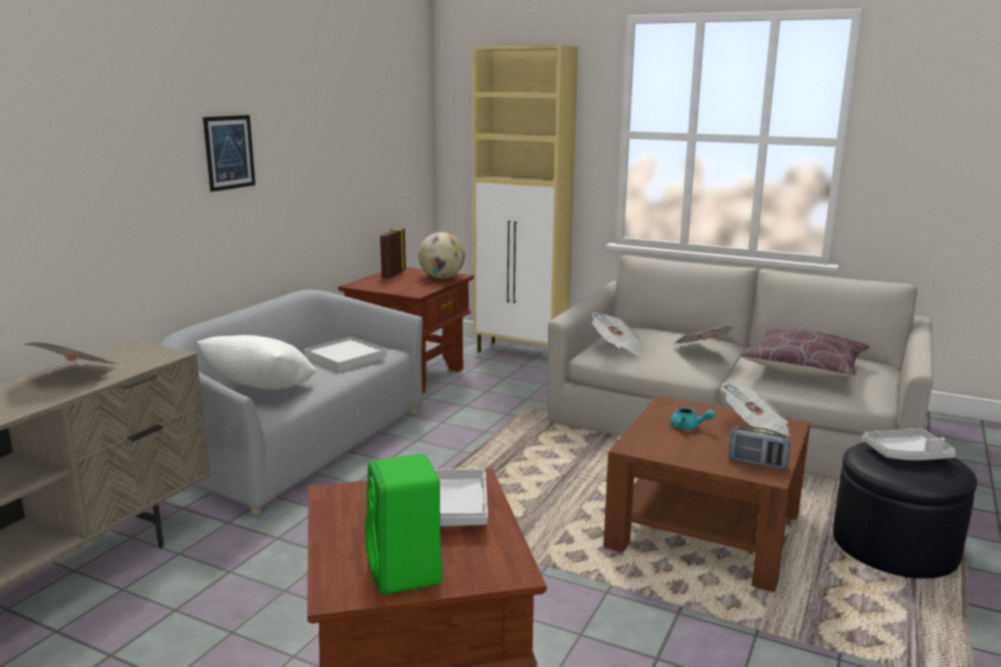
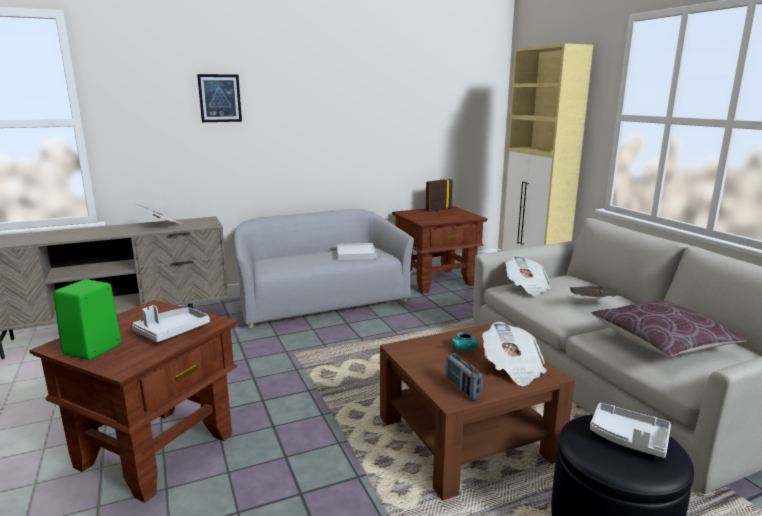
camera: 40 degrees right, 0 degrees up
white pillow [197,335,317,390] -> none
picture [203,115,255,192] -> picture moved to [197,74,242,122]
globe [419,232,465,279] -> none

